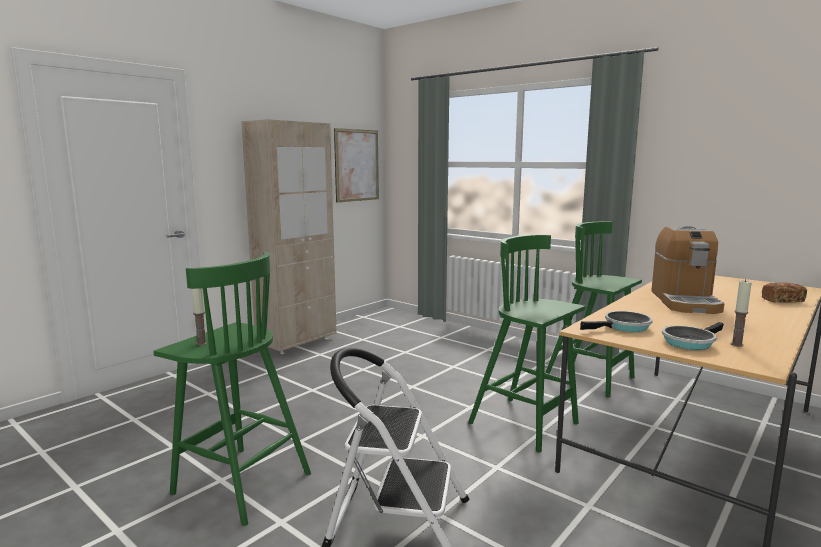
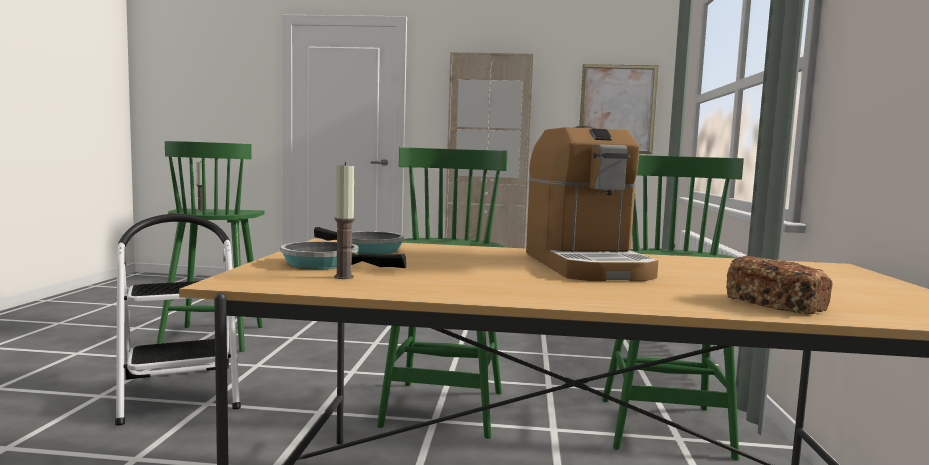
camera: 55 degrees right, 5 degrees down
coffee machine [651,226,724,314] -> coffee machine turned 75 degrees counterclockwise [526,126,658,281]

